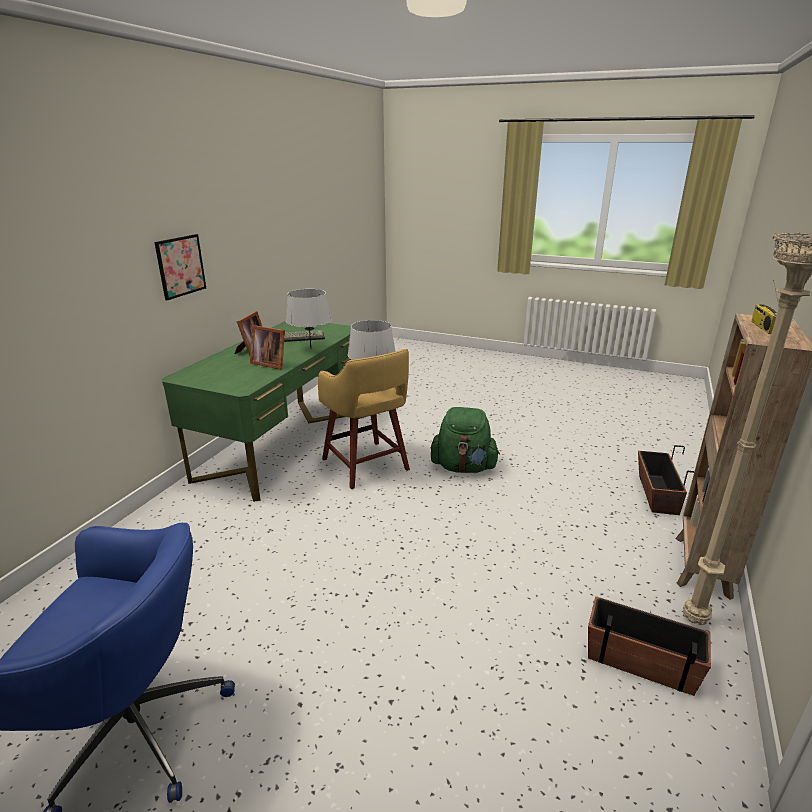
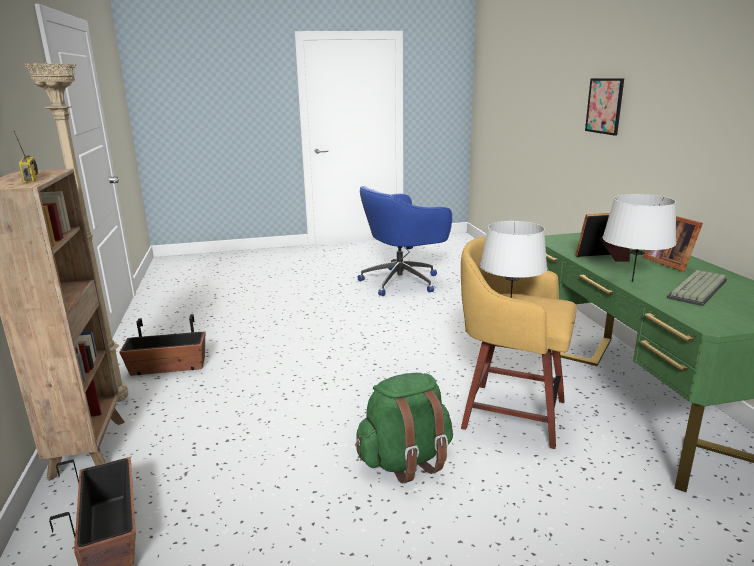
camera: 145 degrees right, 5 degrees down
picture [154,234,206,300] -> picture moved to [585,78,624,136]

